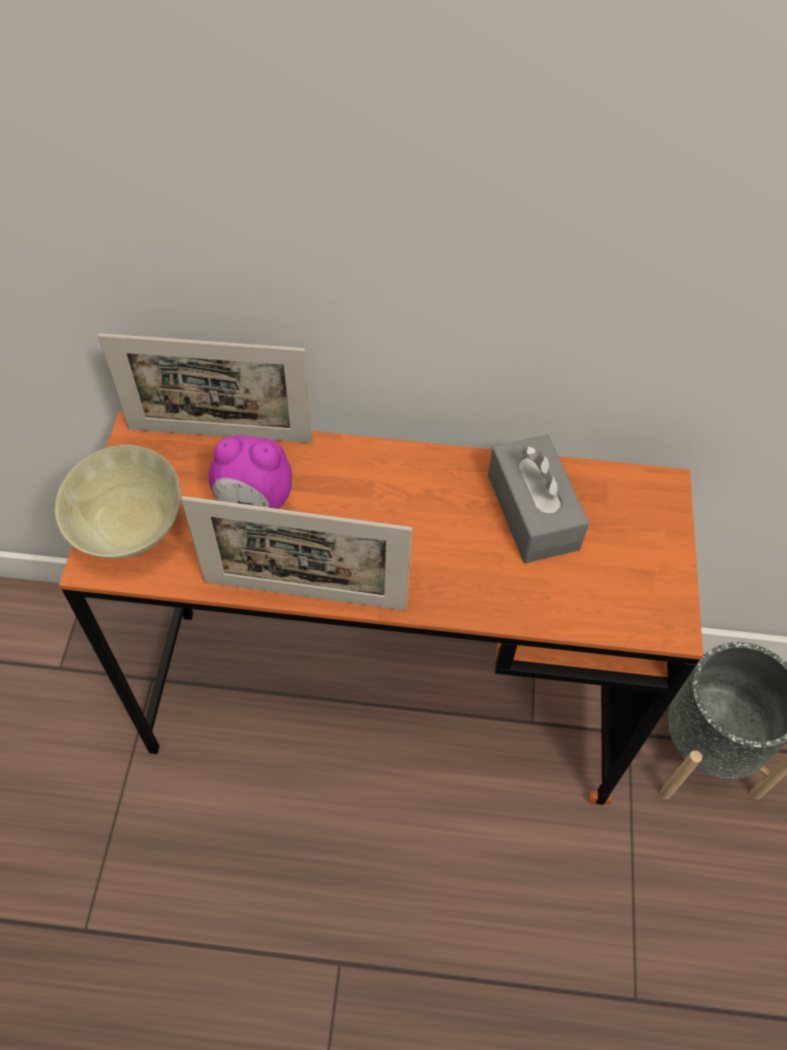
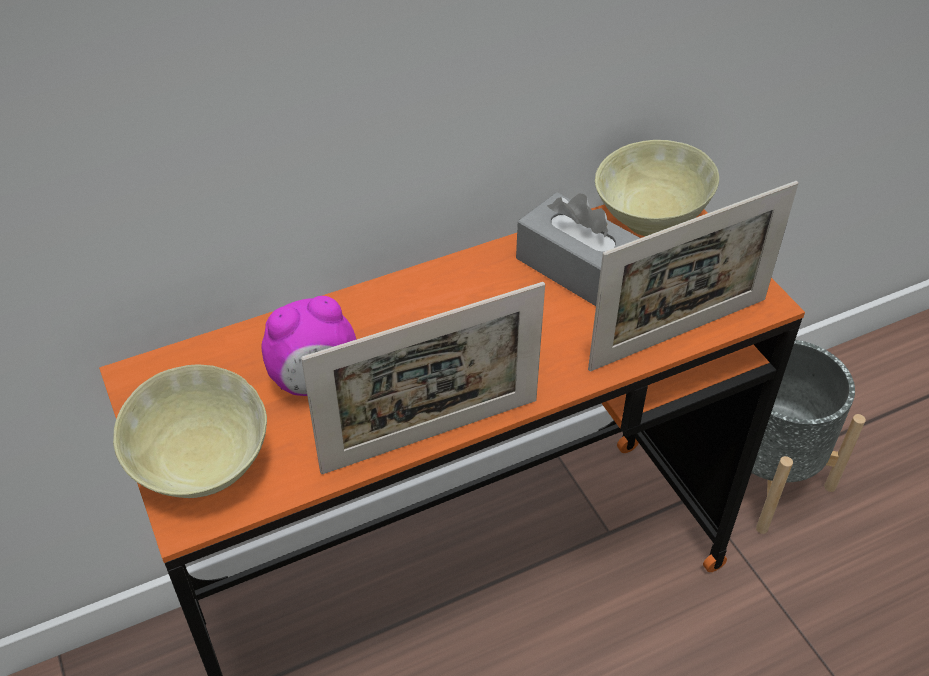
camera: 30 degrees left, 10 degrees down
picture frame [98,333,312,443] -> picture frame moved to [588,181,799,371]
none -> beige bowl [595,140,719,236]

